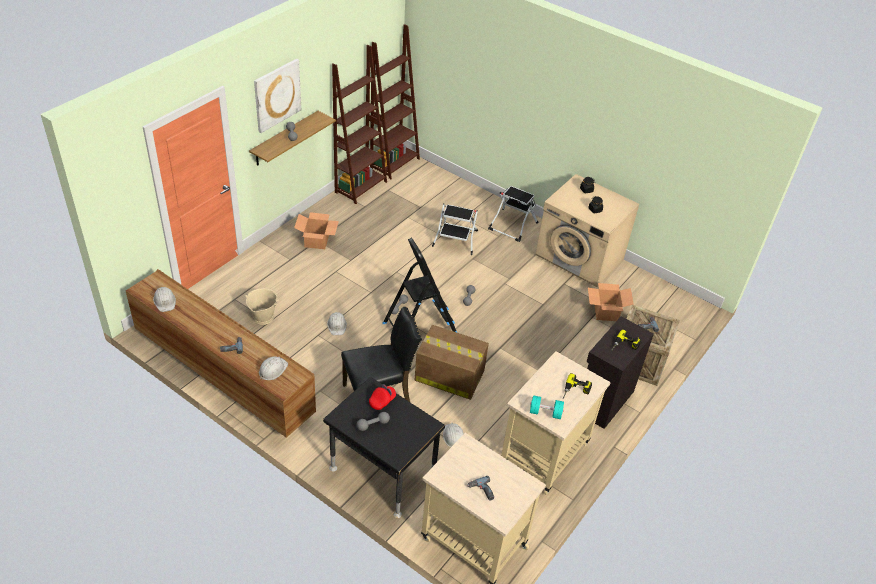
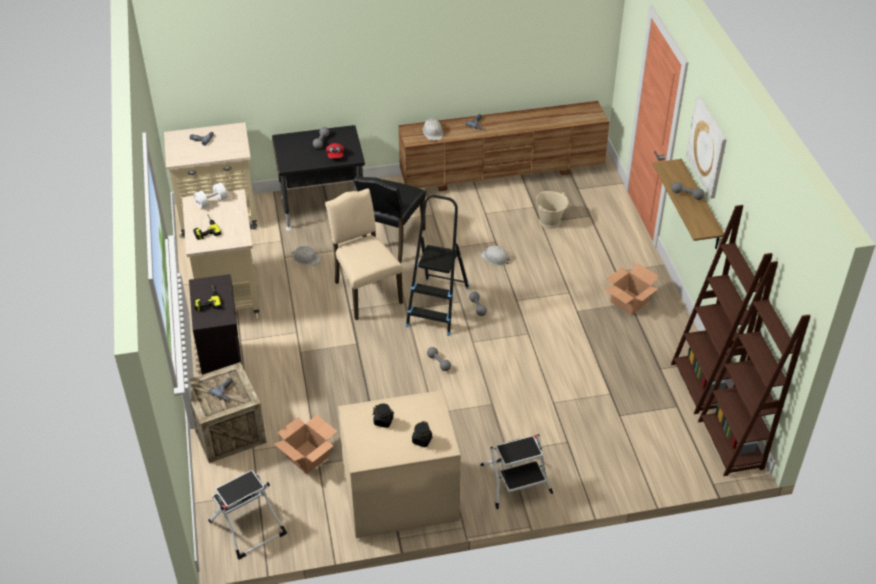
camera: 135 degrees right, 0 degrees up
white hard hat [153,287,176,312] -> none
cardboard box [415,325,489,400] -> beige chair [325,188,403,320]
step ladder [432,204,478,255] -> step ladder moved to [208,470,287,560]
turquoise dumbbell [530,395,564,419] -> white dumbbell [194,183,228,209]

